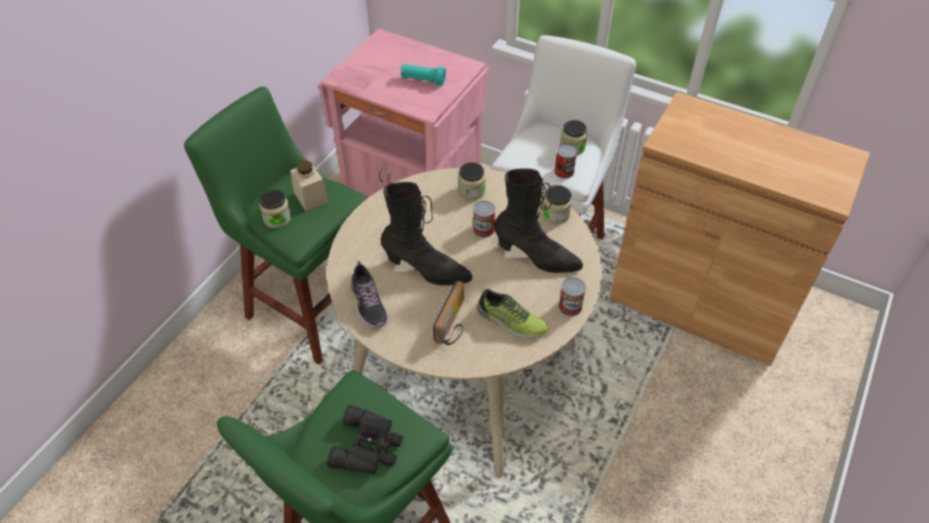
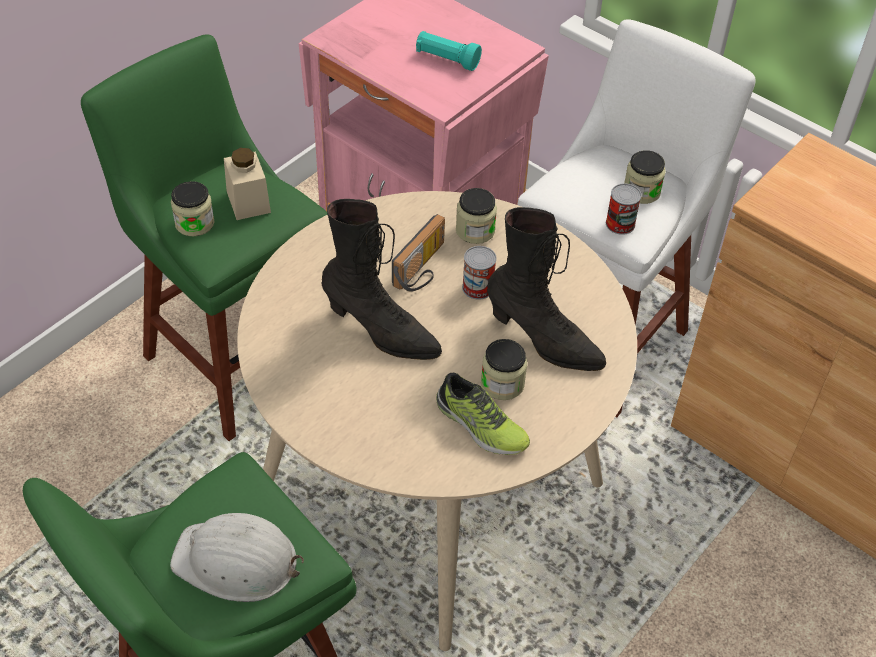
camera: 10 degrees right, 0 degrees up
black binoculars [327,405,403,474] -> white hard hat [170,513,304,602]
shoe [351,261,388,328] -> none
radio [433,281,464,345] -> radio moved to [392,214,445,292]
jar [542,185,572,224] -> jar moved to [481,339,527,400]
can [559,277,586,316] -> none

